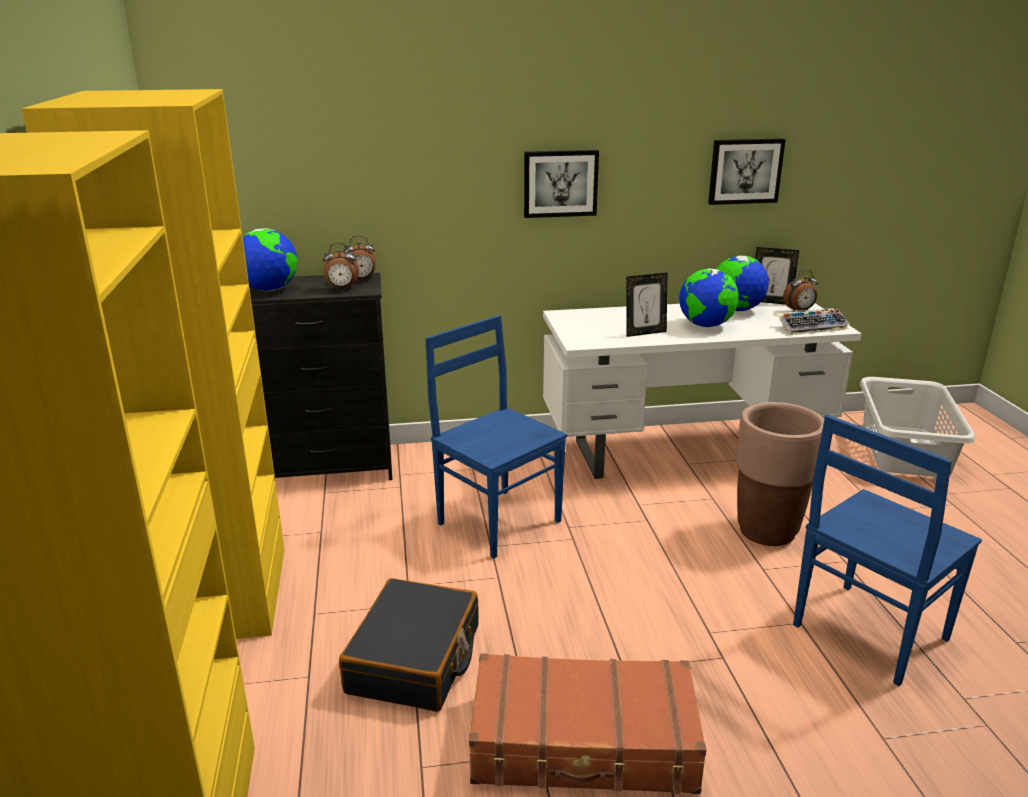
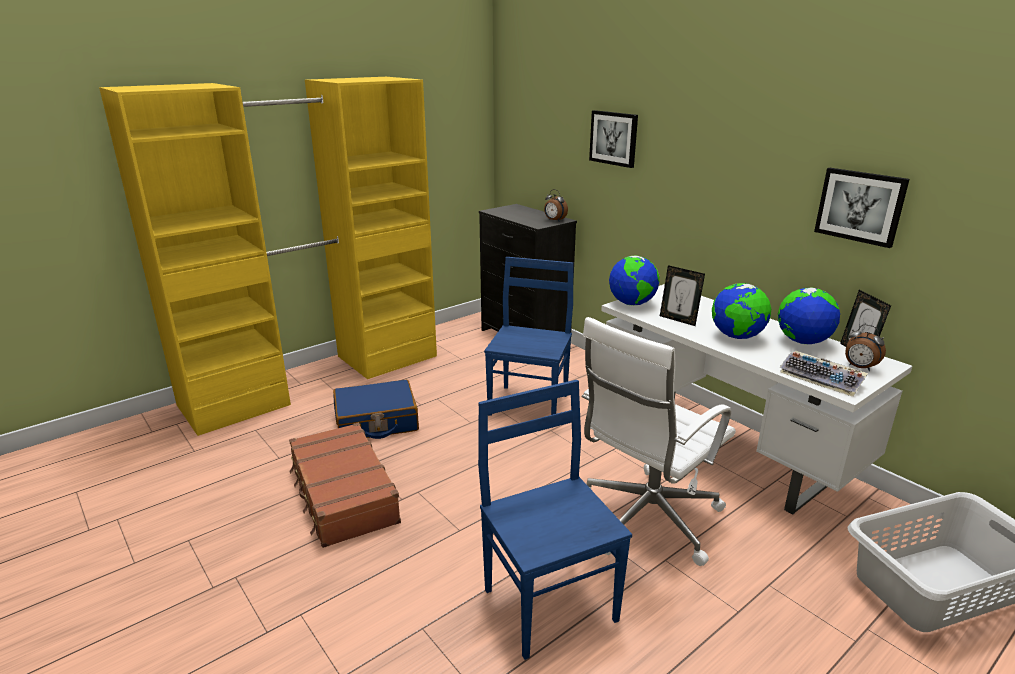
camera: 60 degrees right, 0 degrees up
globe [243,228,298,291] -> globe moved to [609,255,660,306]
alarm clock [323,243,359,290] -> none
black suitcase [339,578,479,712] -> blue suitcase [333,380,419,439]
picture [524,150,599,218] -> picture moved to [589,110,638,168]
brown planter [736,402,824,546] -> white office chair [582,317,736,566]
blue chair [793,415,982,686] -> blue chair turned 45 degrees clockwise [478,380,632,660]

